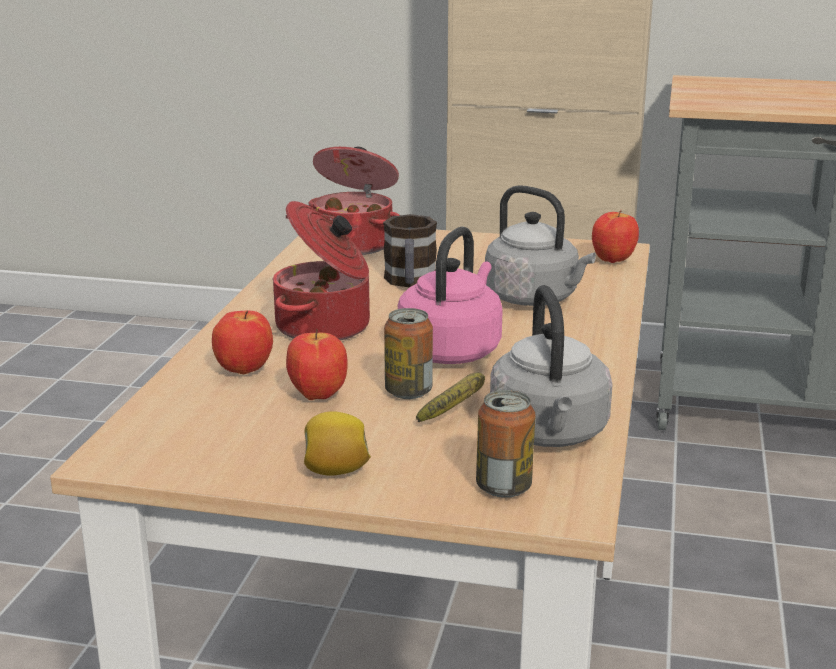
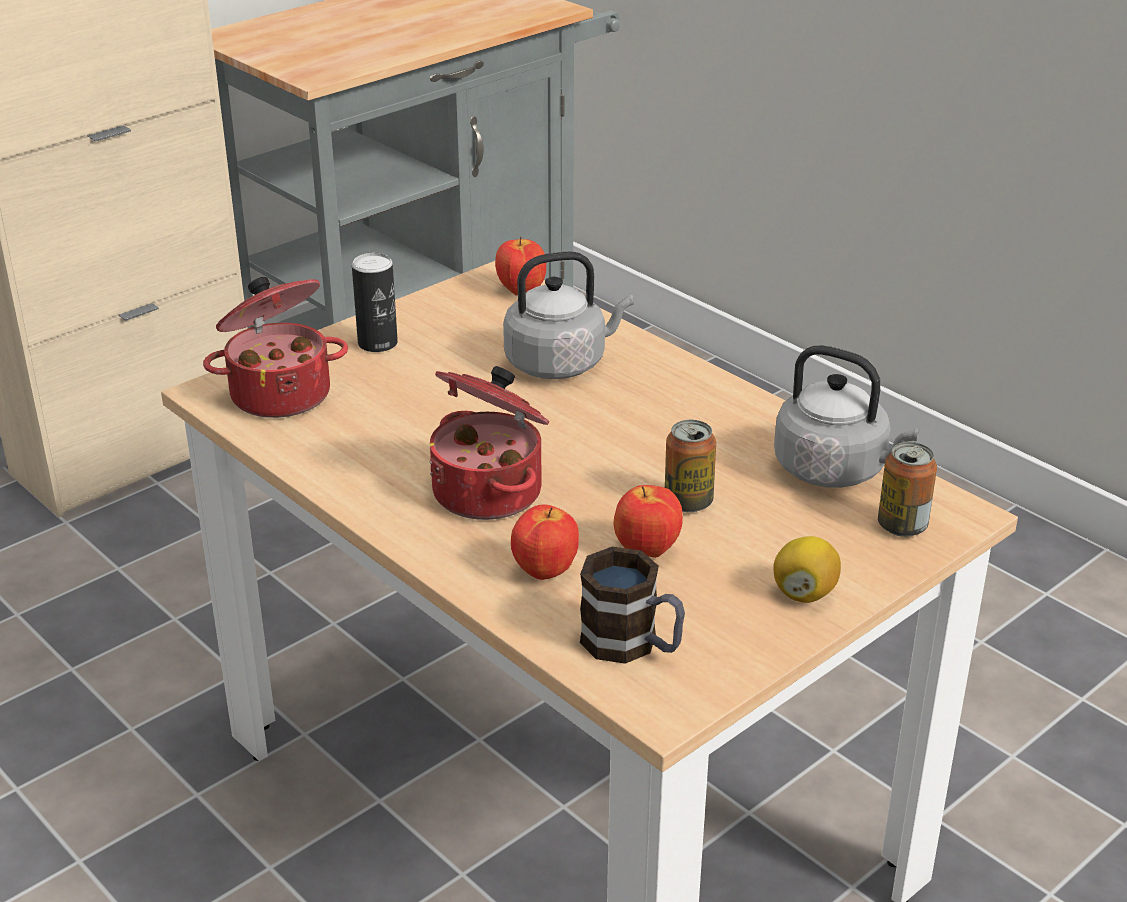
camera: 55 degrees left, 10 degrees up
mug [383,214,437,287] -> mug moved to [580,547,685,664]
pink kettle [398,226,503,364] -> none
banana [416,373,485,422] -> none
none -> can [352,253,398,352]

